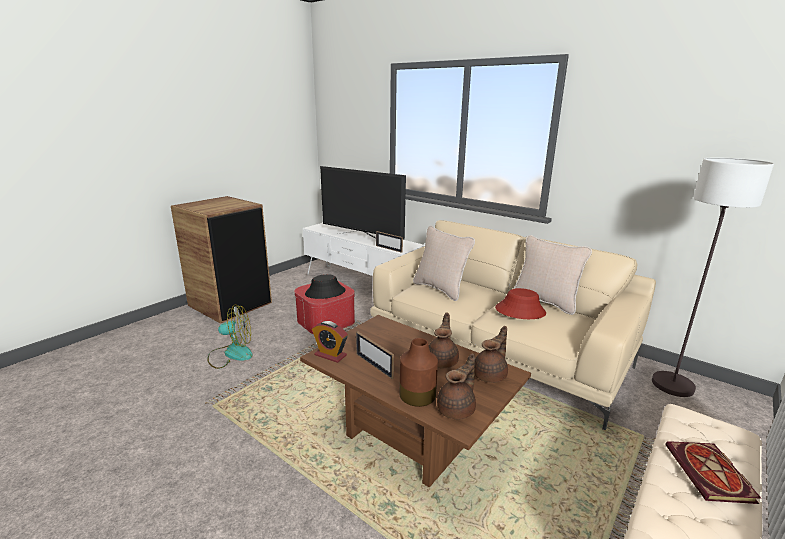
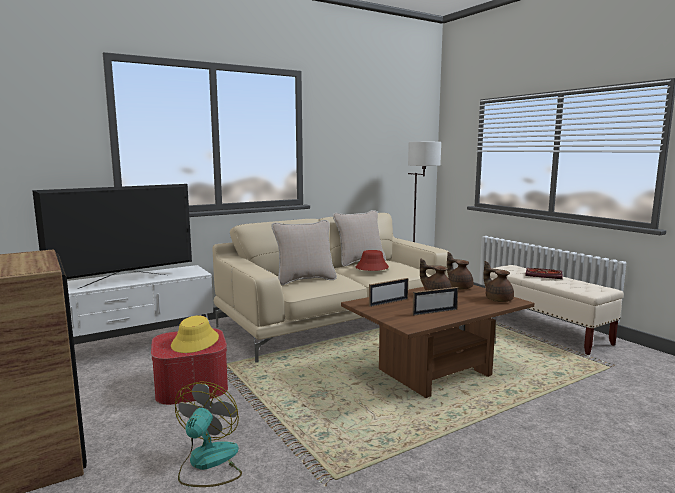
camera: 70 degrees left, 10 degrees down
black hat [305,274,346,299] -> yellow hat [171,315,219,353]
alarm clock [312,321,348,363] -> none
picture frame [376,231,403,253] -> picture frame moved to [369,278,408,307]
brown vase [399,338,438,407] -> none

